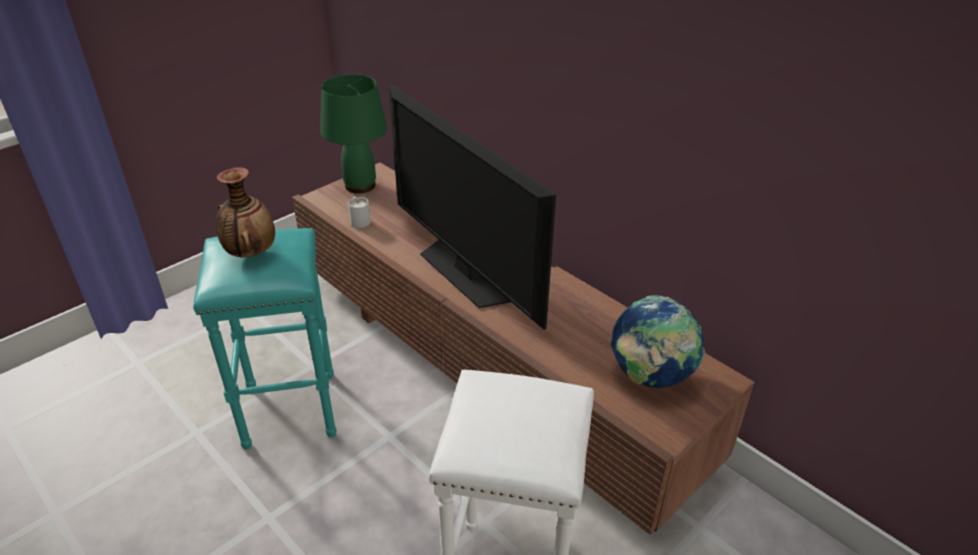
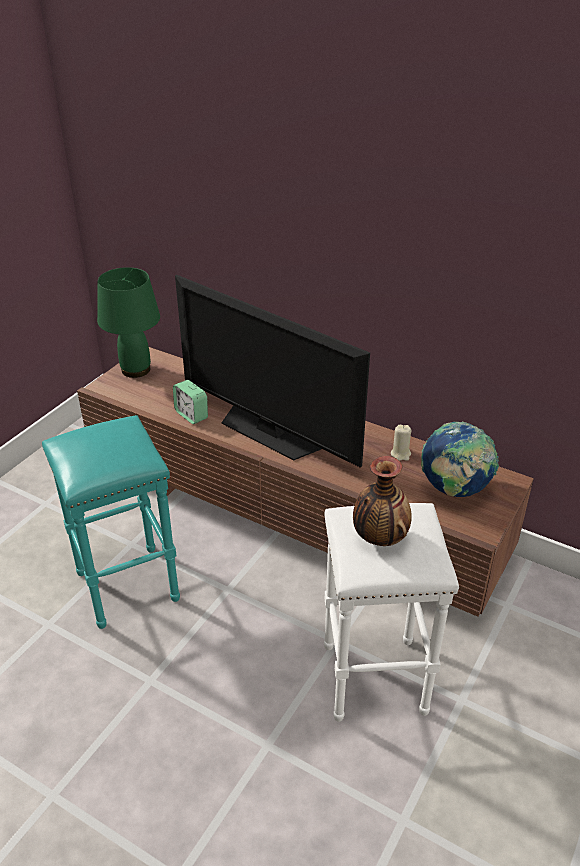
camera: 15 degrees left, 0 degrees up
vase [216,167,275,257] -> vase moved to [353,456,412,546]
white mug [348,196,371,228] -> none
none -> alarm clock [173,380,208,424]
none -> beige candle [391,425,411,461]

